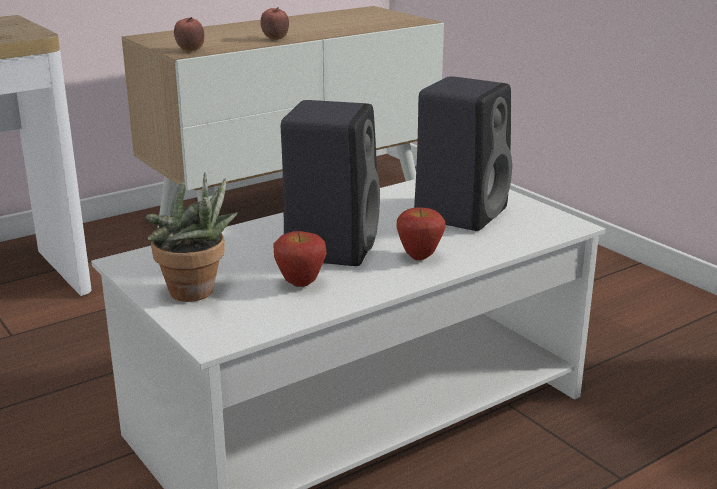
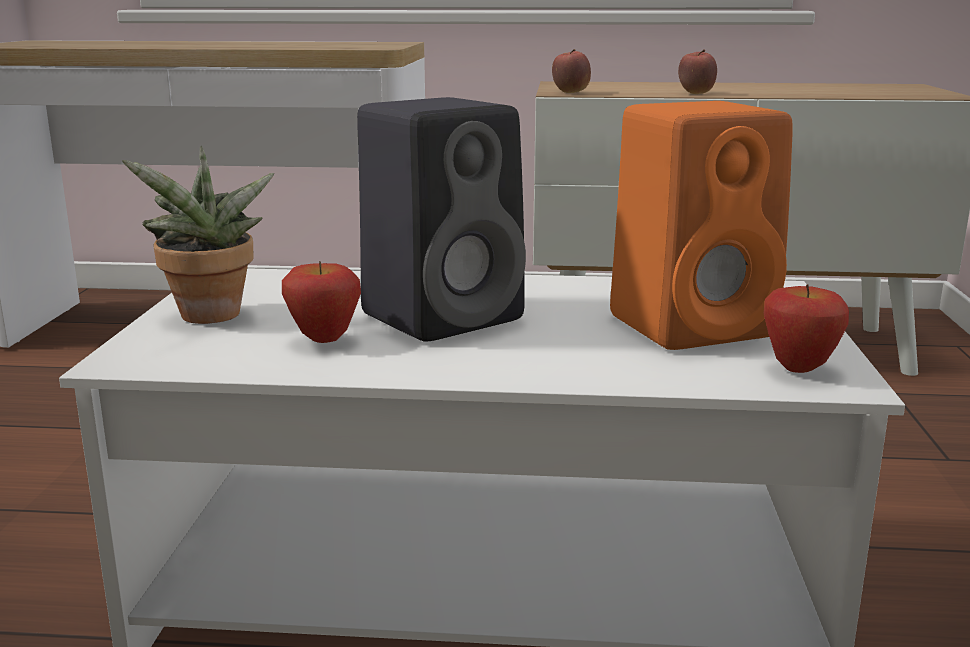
camera: 40 degrees right, 5 degrees down
apple [396,208,445,260] -> apple moved to [764,284,849,373]
black speaker [414,76,512,231] -> orange speaker [610,101,793,350]

